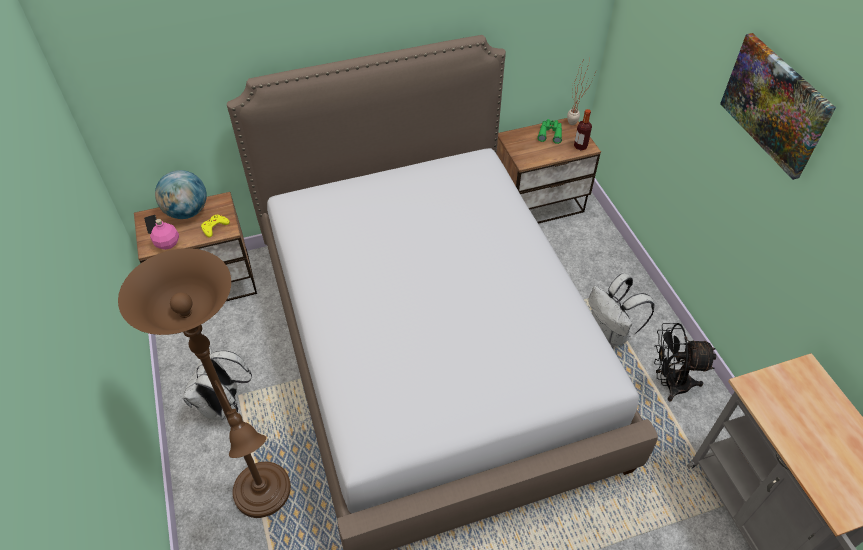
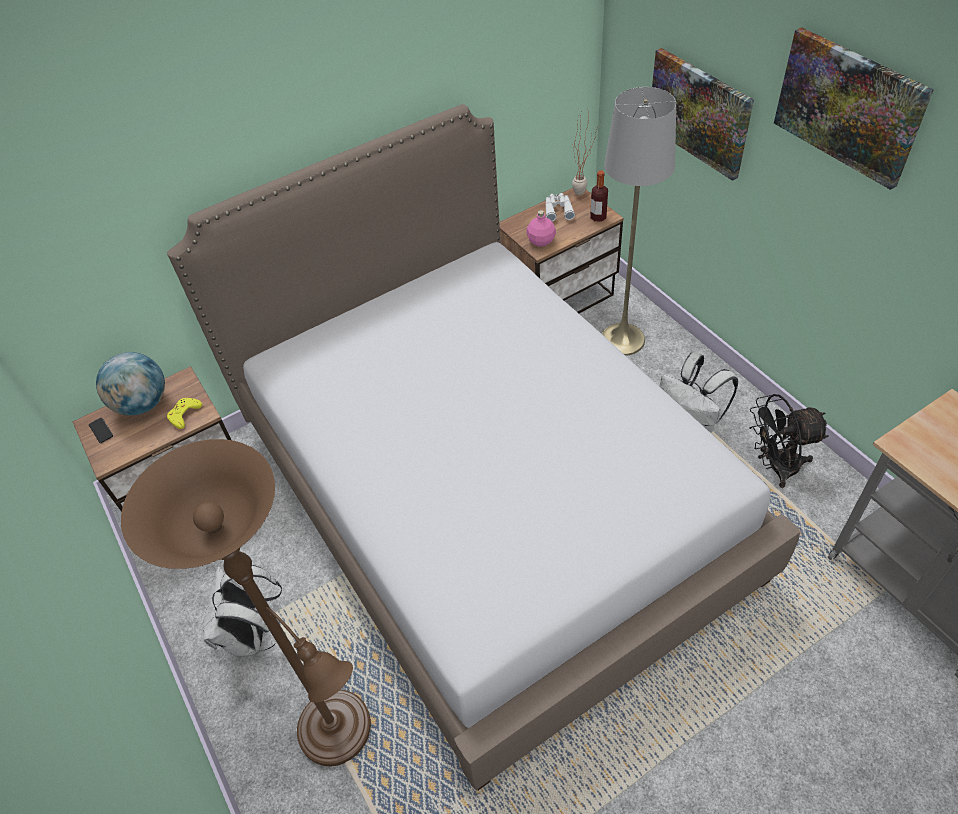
camera: 10 degrees left, 0 degrees up
pink bottle [150,219,179,250] -> pink bottle moved to [526,210,556,246]
green binoculars [537,119,562,144] -> white binoculars [545,193,575,222]
none -> grey floor lamp [602,87,676,356]
none -> picture [652,48,754,181]

